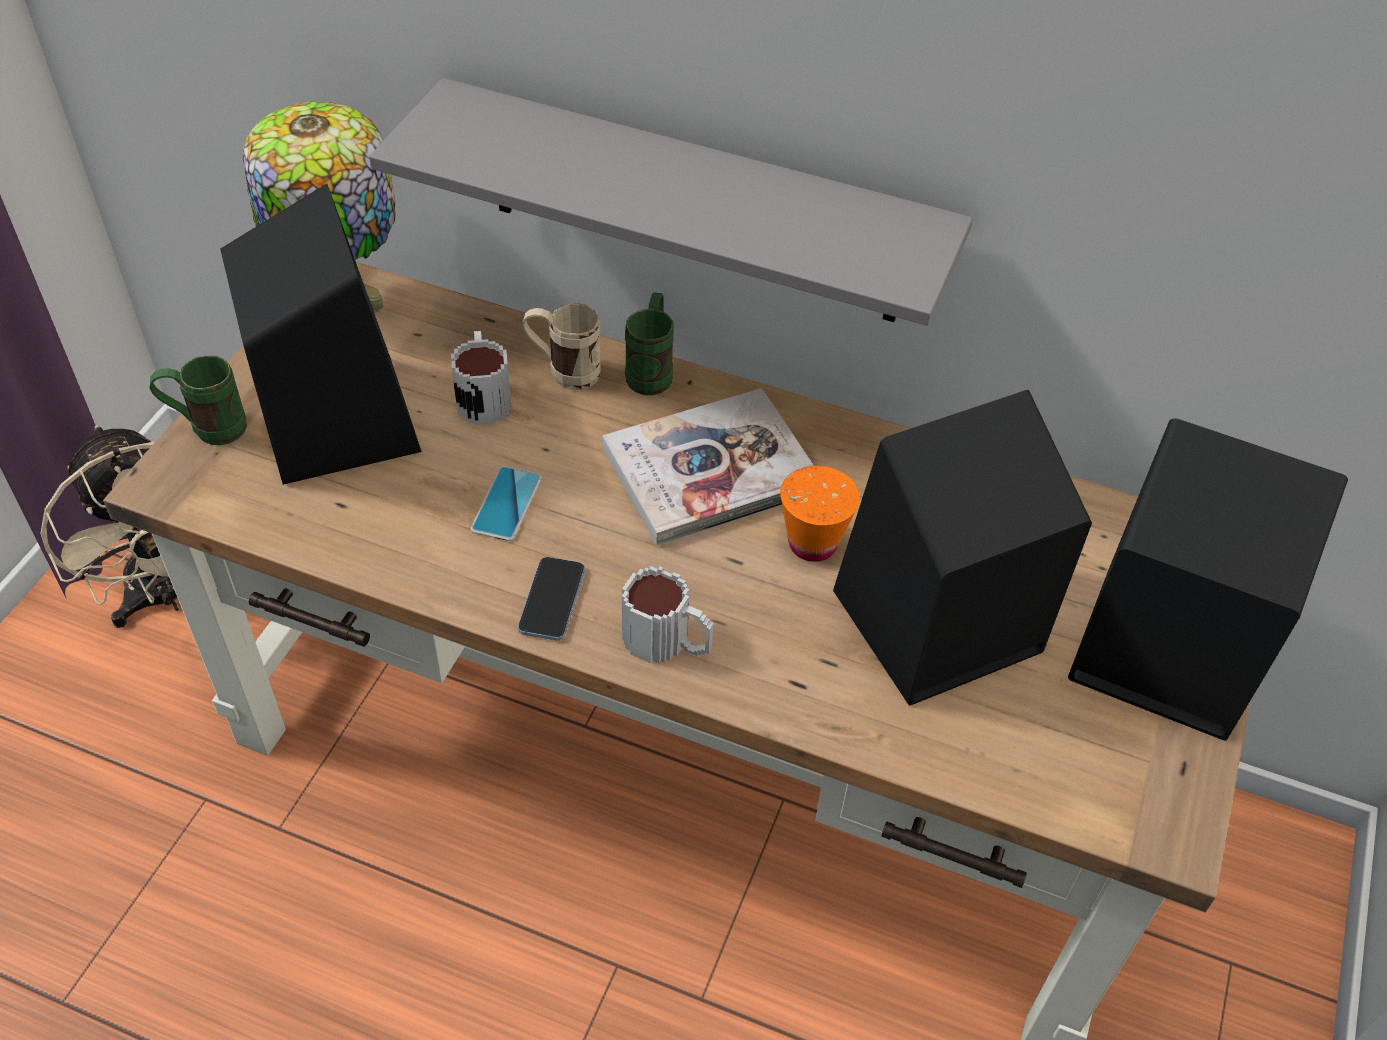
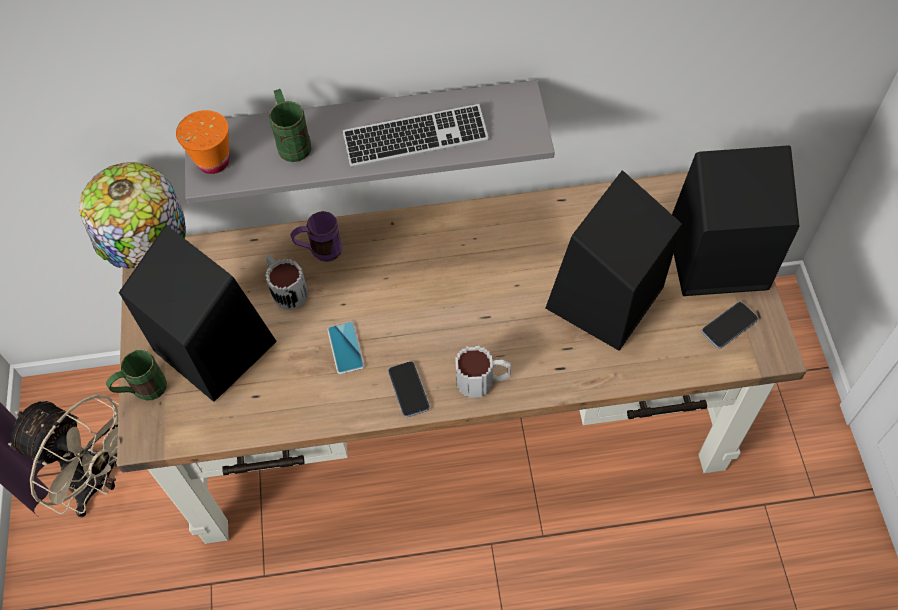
camera: 25 degrees left, 10 degrees up
beige mug [522,303,601,390] -> purple mug [291,211,342,262]
book [602,388,814,546] -> none
green mug [625,292,674,395] -> green mug moved to [269,89,311,162]
orange cup [780,466,860,562] -> orange cup moved to [176,110,229,174]
none -> keyboard [342,104,489,167]
none -> phone [702,302,758,348]

